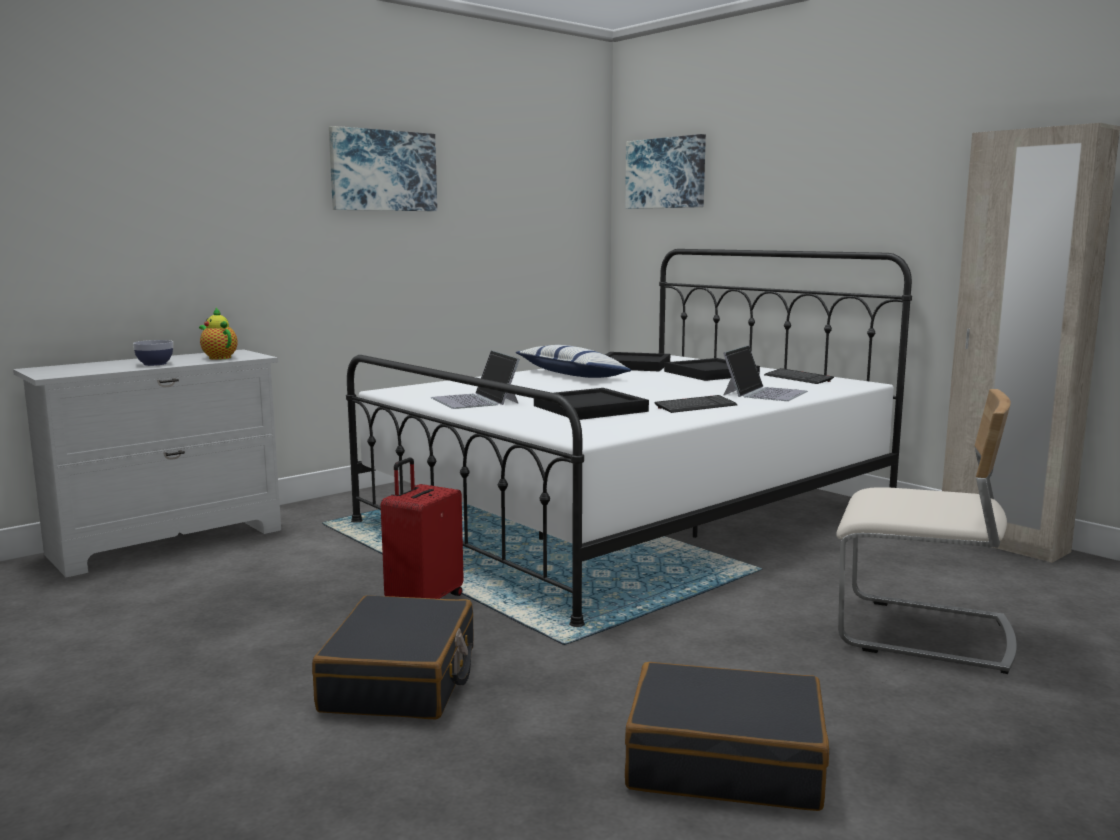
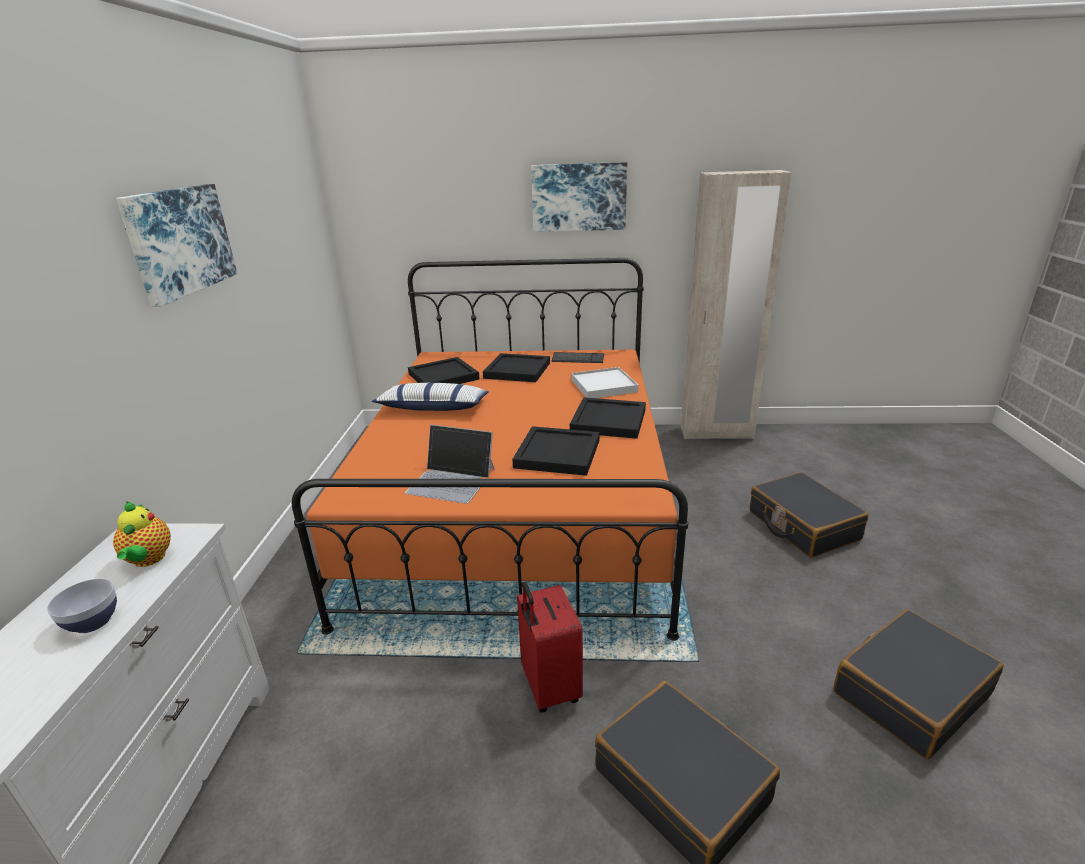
camera: 45 degrees left, 15 degrees up
teapot [199,308,238,360] -> teapot turned 105 degrees counterclockwise [113,501,171,567]
white bed [346,249,912,627] -> orange bed [292,258,688,641]
picture [625,134,706,209] -> picture moved to [531,162,627,232]
keyboard [654,395,738,413] -> black tray [570,397,646,439]
laptop [723,345,808,401] -> white tray [571,367,639,398]
beige chair [836,389,1017,674] -> black suitcase [750,472,868,558]

